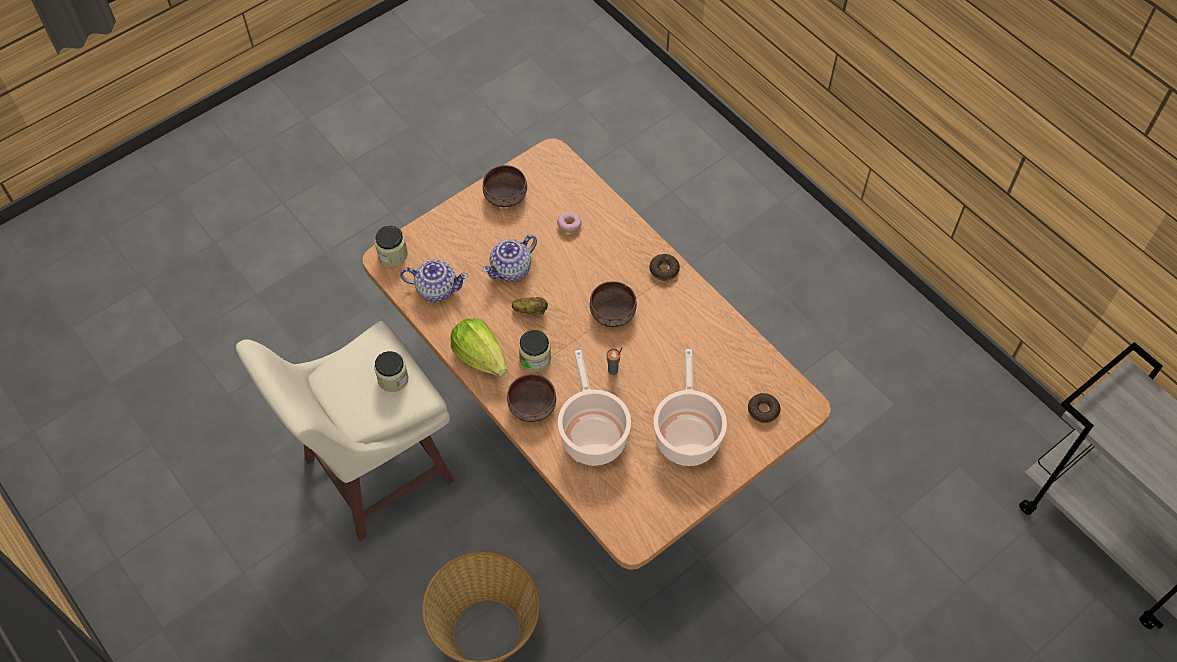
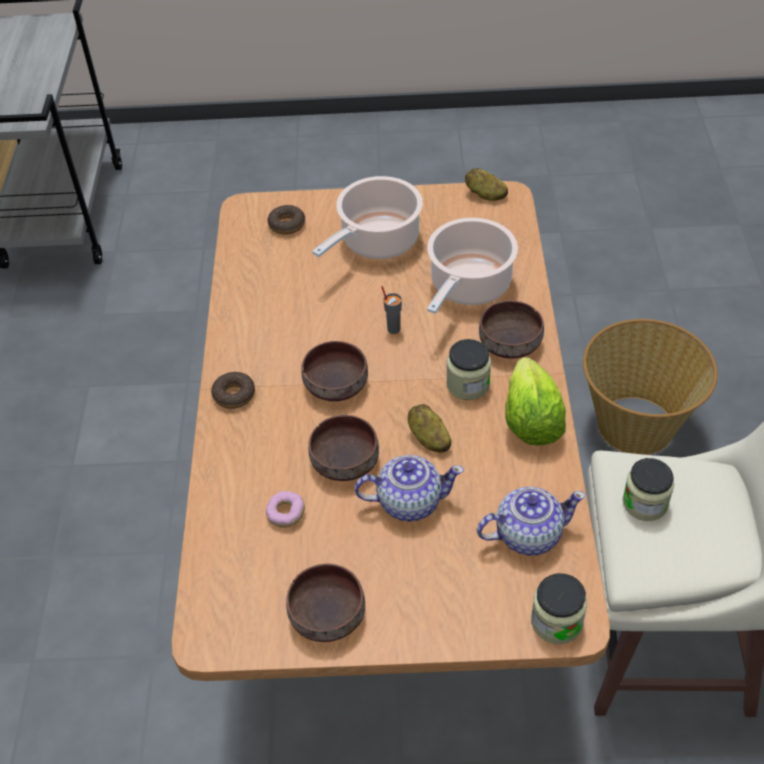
camera: 140 degrees left, 10 degrees down
teapot [400,260,468,302] -> teapot turned 120 degrees clockwise [477,487,586,556]
none -> brown bowl [308,415,379,481]
none -> potato [465,168,508,201]

